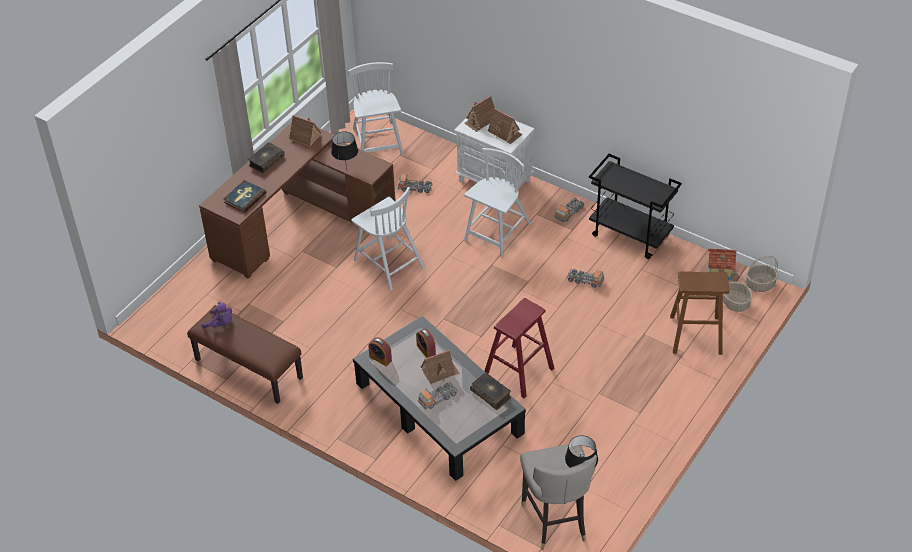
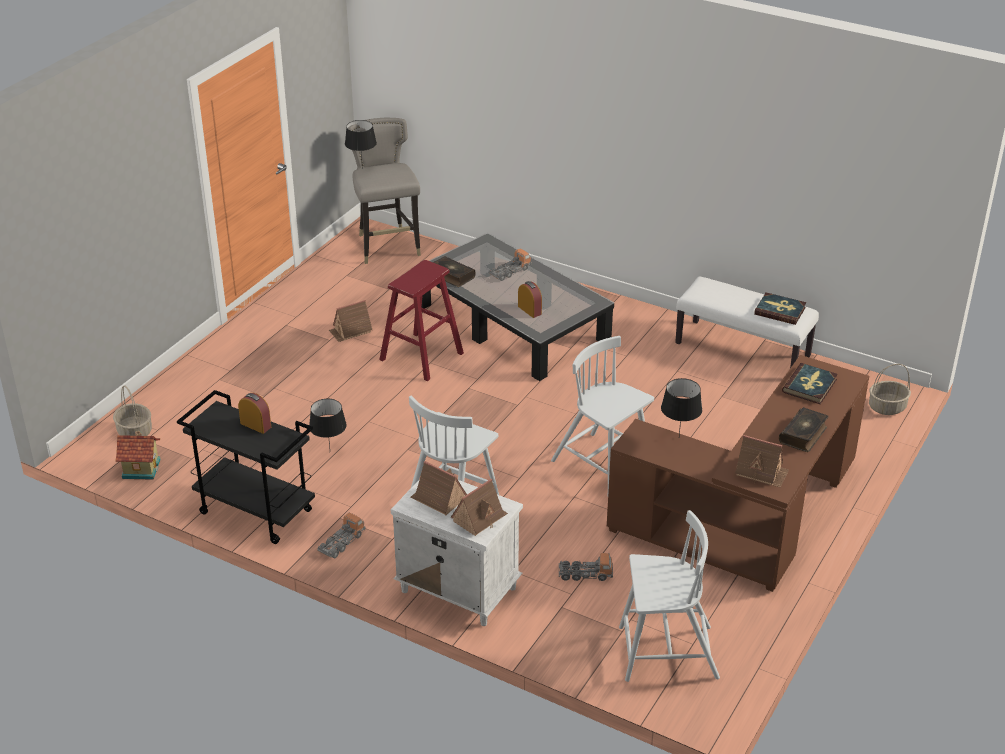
camera: 175 degrees right, 10 degrees down
brown bench [187,305,303,404] -> white bench [675,277,819,368]
purple plush toy [202,302,232,328] -> book [754,292,806,325]
white chair [348,62,404,156] -> white chair turned 75 degrees counterclockwise [619,510,720,682]
alarm clock [368,337,392,366] -> alarm clock moved to [238,393,271,434]
toy house [421,349,460,384] -> toy house moved to [329,300,372,342]
toy truck [566,269,604,288] -> black table lamp [309,399,347,448]
brown stool [670,271,729,355] -> none
basket [746,256,778,292] -> basket moved to [869,364,911,415]

